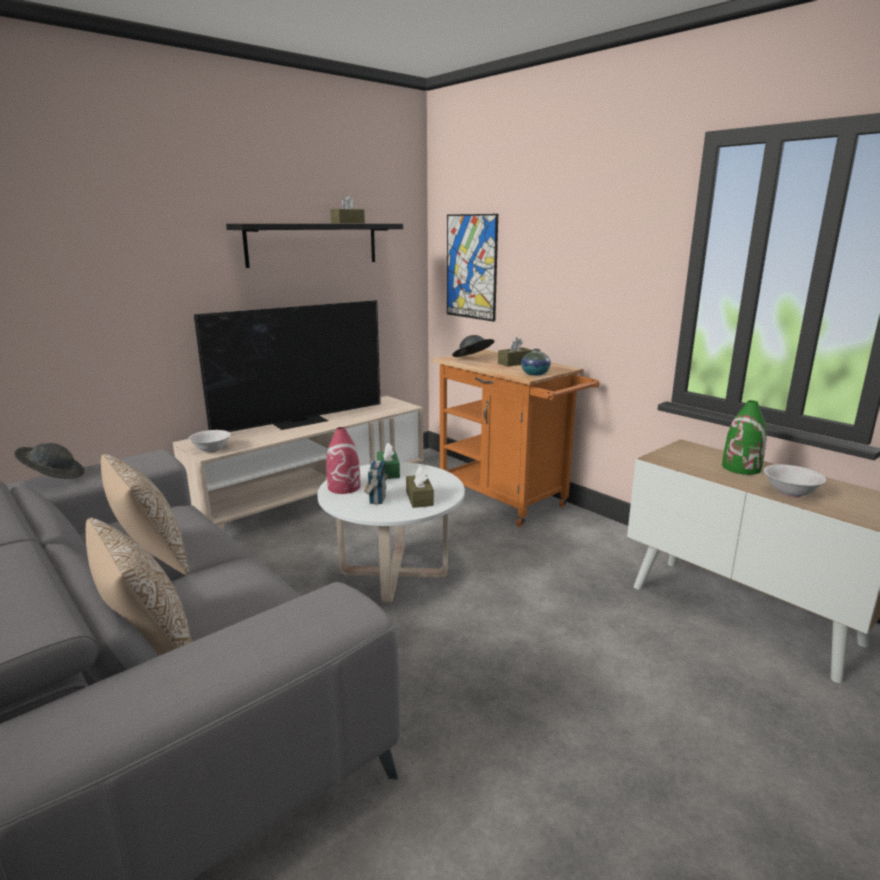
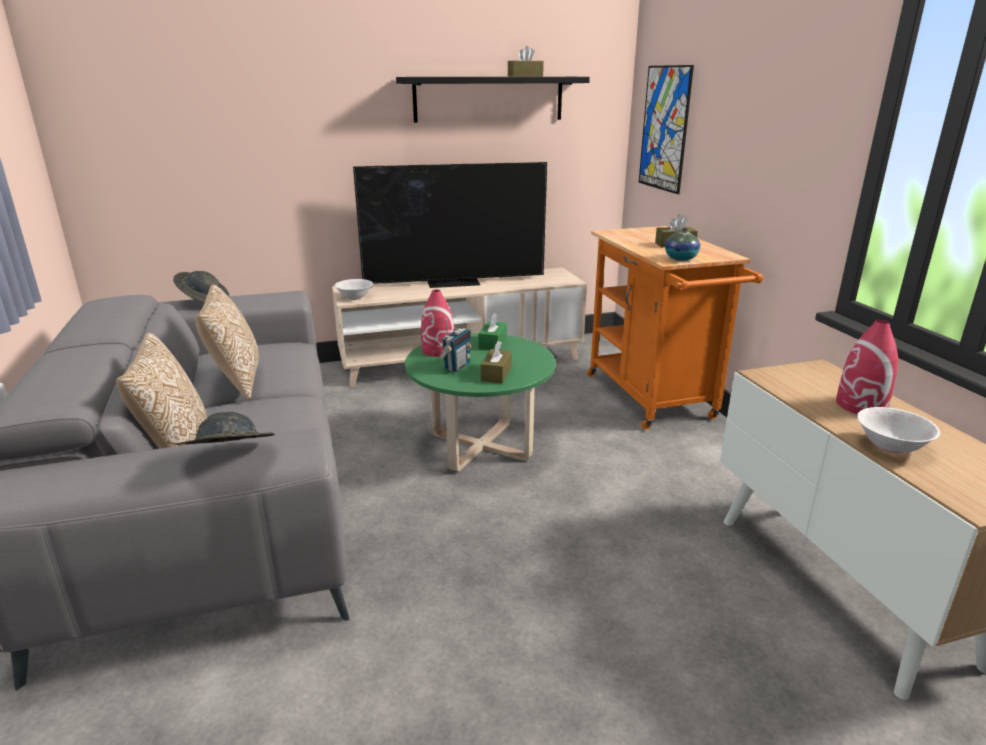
camera: 25 degrees right, 5 degrees up
white coffee table [317,462,465,602] -> green coffee table [405,333,556,472]
grey hat [452,335,494,357] -> grey hat moved to [176,412,275,445]
green vase [722,400,766,475] -> red vase [836,320,898,414]

